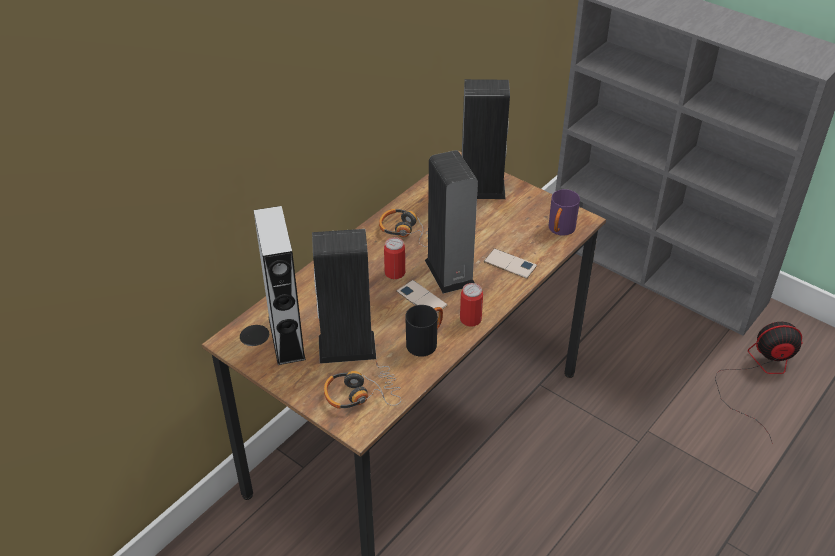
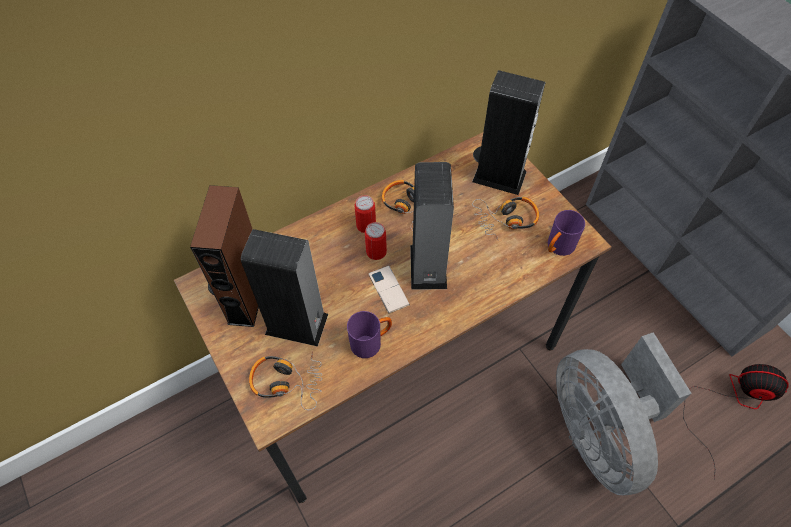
camera: 20 degrees right, 15 degrees up
grey speaker [253,206,306,365] -> brown speaker [190,185,259,327]
black mug [405,305,443,357] -> purple mug [347,311,392,358]
can [460,283,483,327] -> can moved to [354,195,376,233]
phone [484,249,537,279] -> none
none -> headphones [472,197,539,241]
none -> grey fan [556,332,692,495]

